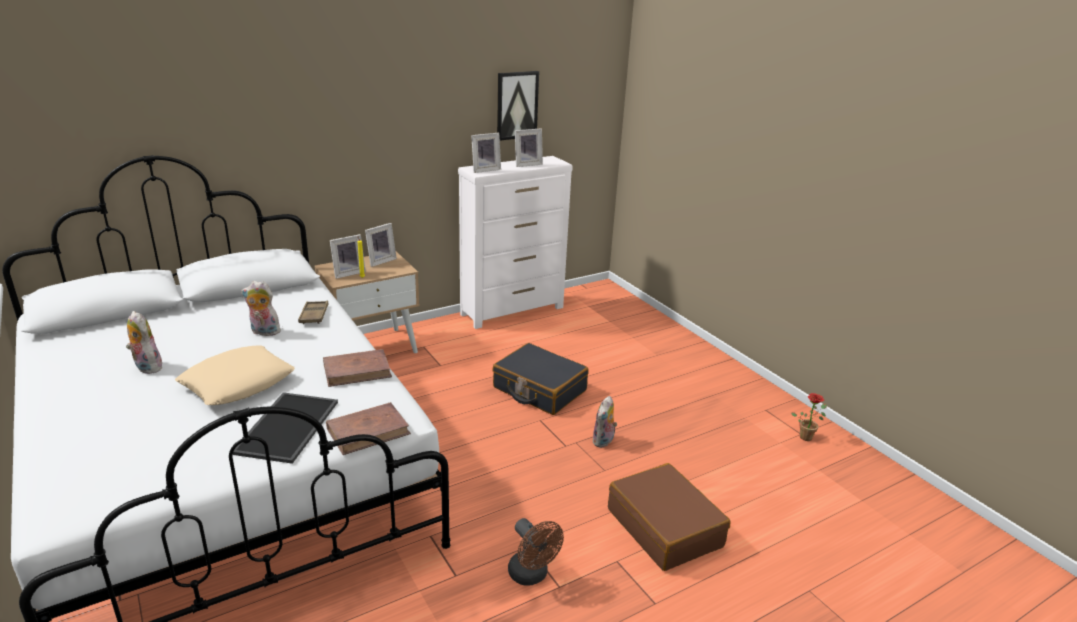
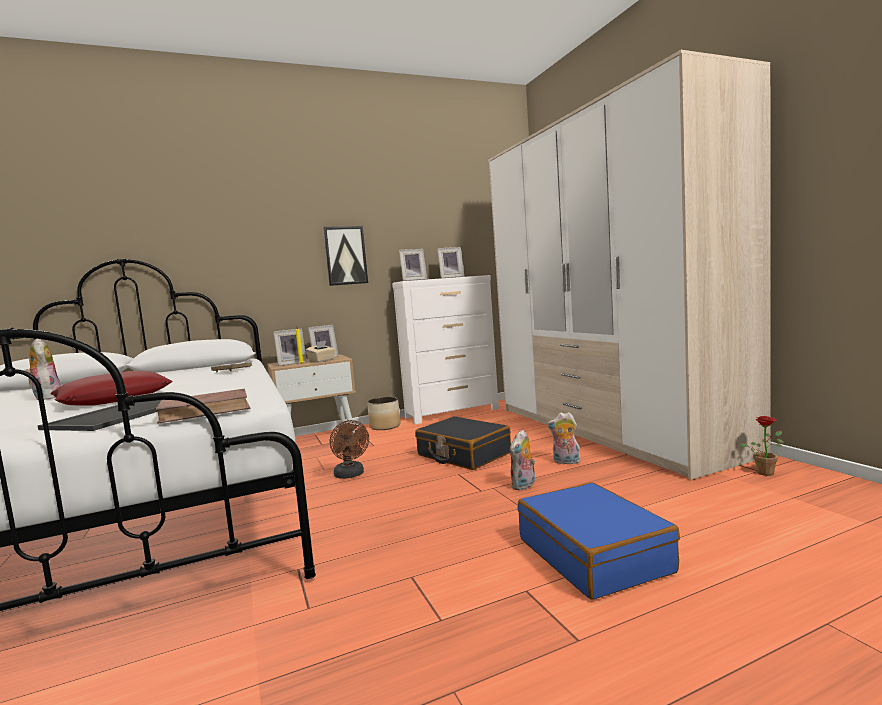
camera: 10 degrees right, 20 degrees down
beige pillow [175,346,295,405] -> red pillow [50,371,173,406]
plush toy [241,281,281,336] -> plush toy moved to [547,412,580,464]
brown book [323,349,392,387] -> none
picture [497,71,539,141] -> picture moved to [323,226,368,286]
brown fan [508,518,564,585] -> brown fan moved to [330,420,369,479]
brown suitcase [608,463,731,571] -> blue suitcase [518,482,680,600]
none -> beige tissue box [305,341,335,363]
none -> planter [367,397,401,430]
none -> wardrobe [488,50,771,480]

